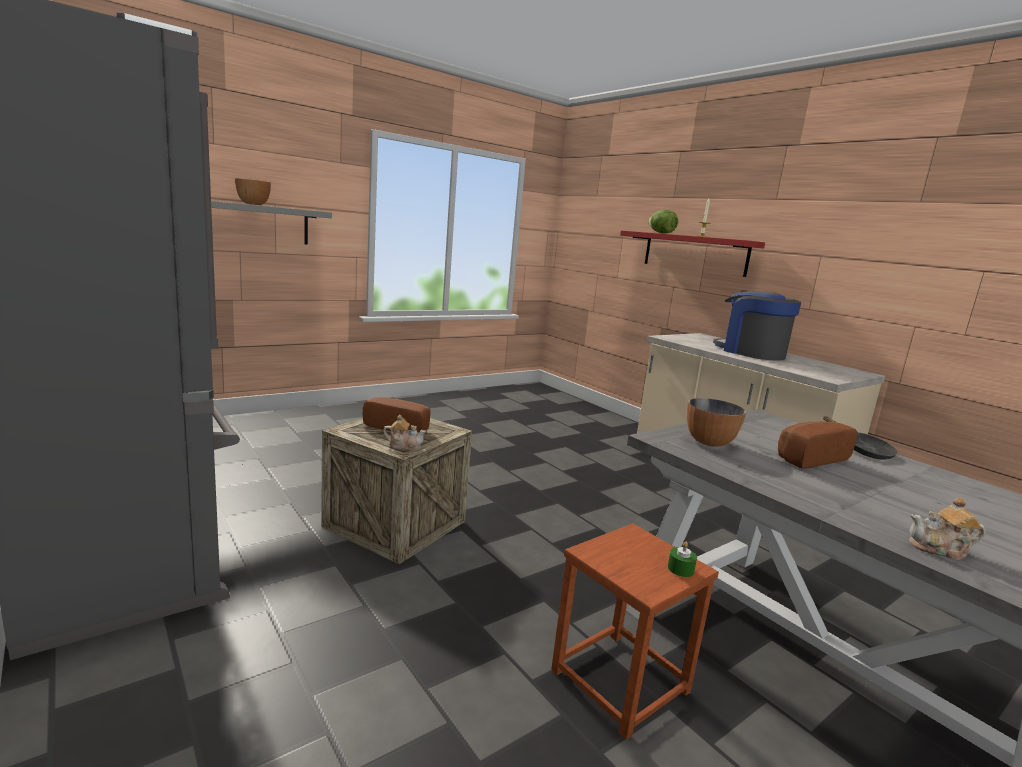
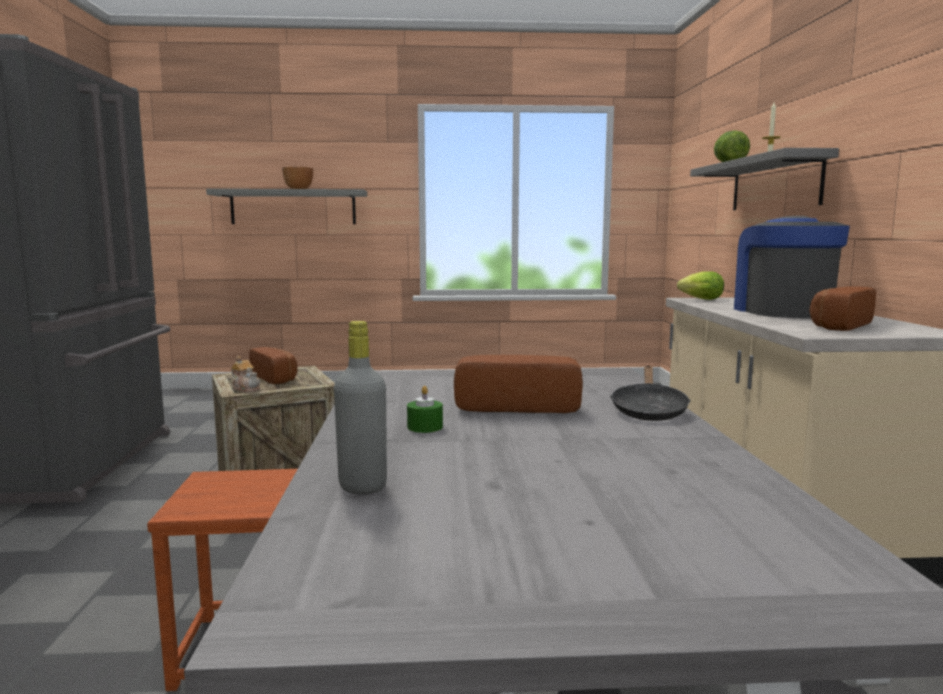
camera: 35 degrees right, 5 degrees down
red shelf [620,230,765,277] -> grey shelf [690,148,839,210]
green candle [668,542,697,577] -> green candle moved to [407,386,443,433]
bowl [687,398,746,447] -> none
teapot [909,497,986,560] -> grey bottle [334,321,387,494]
none -> lettuce [677,271,724,300]
none -> bread [809,286,876,331]

